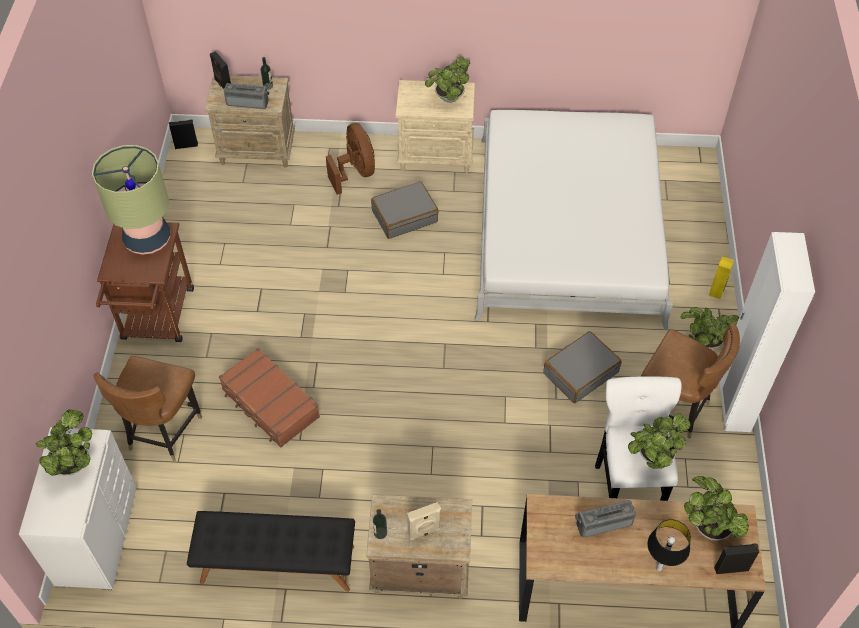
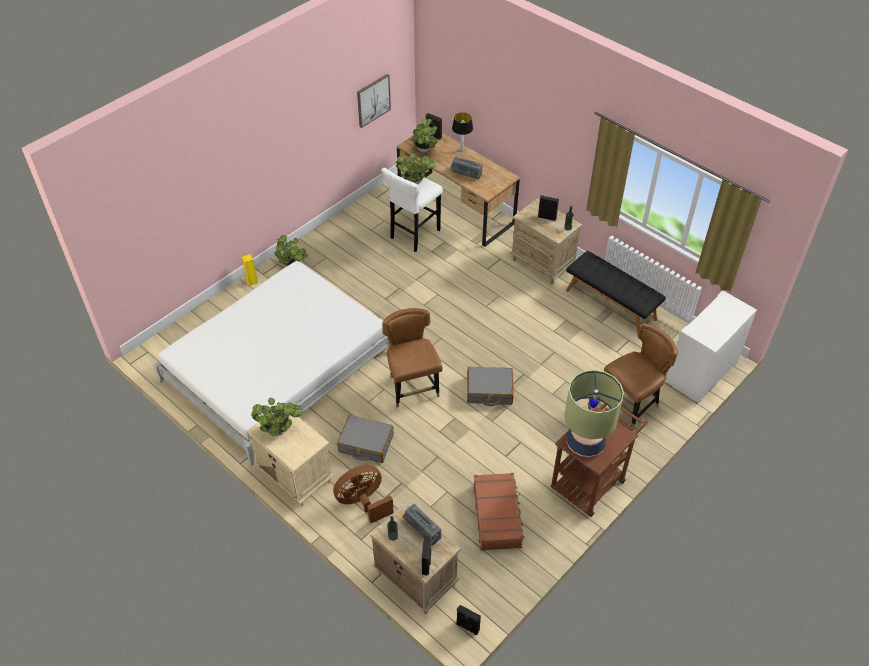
camera: 140 degrees left, 5 degrees down
potted plant [35,409,92,476] -> none
brown suitcase [219,348,320,448] -> brown suitcase moved to [474,473,525,551]
brown fan [326,123,375,195] -> brown fan turned 45 degrees clockwise [333,465,394,523]
beige speaker [407,502,441,540] -> black speaker [538,195,559,221]
grey suitcase [543,331,622,403] -> grey suitcase moved to [467,367,514,406]
brown chair [640,323,740,439] -> brown chair moved to [382,308,443,407]
white wardrobe [719,232,815,432] -> none
none -> picture [357,74,391,128]

